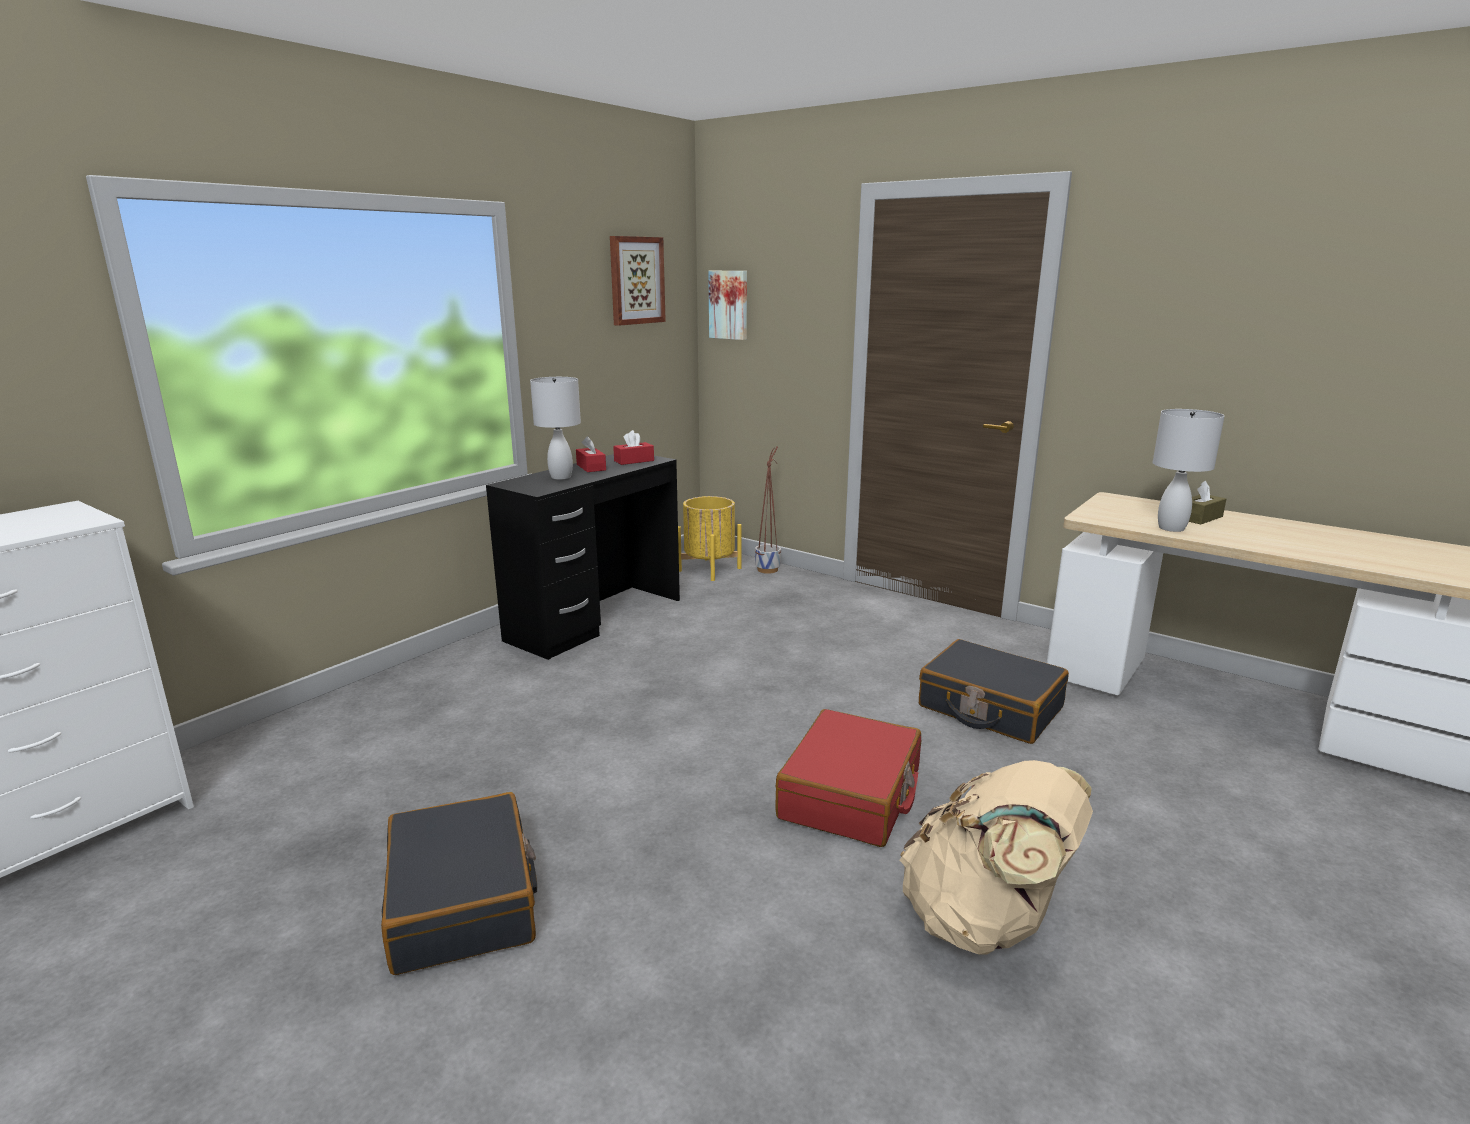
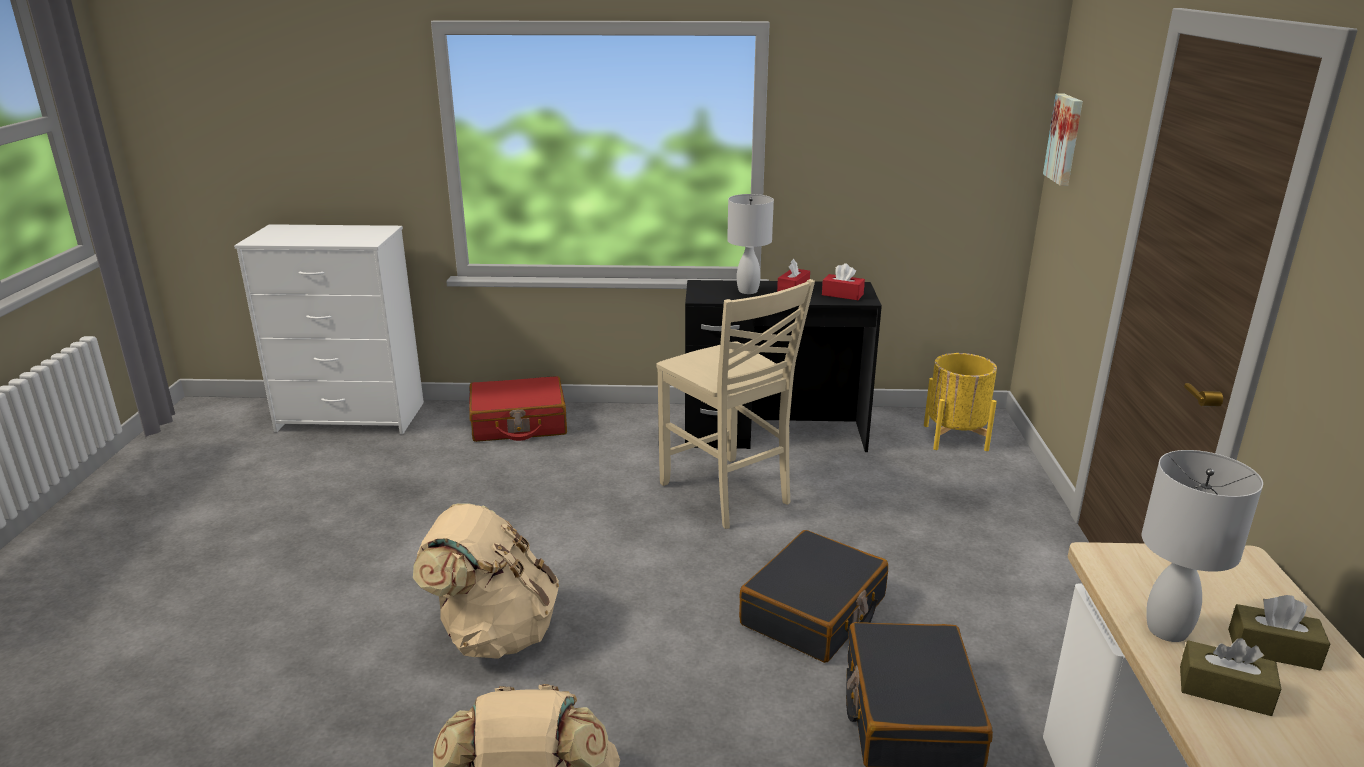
camera: 55 degrees right, 5 degrees up
black suitcase [381,792,537,975] -> black suitcase moved to [739,530,888,663]
picture [610,236,666,326] -> none
planter [755,446,781,574] -> none
red suitcase [775,709,921,847] -> red suitcase moved to [469,376,567,442]
none -> beige backpack [413,503,559,659]
none -> beige chair [656,279,815,529]
none -> brown tissue box [1180,638,1281,716]

